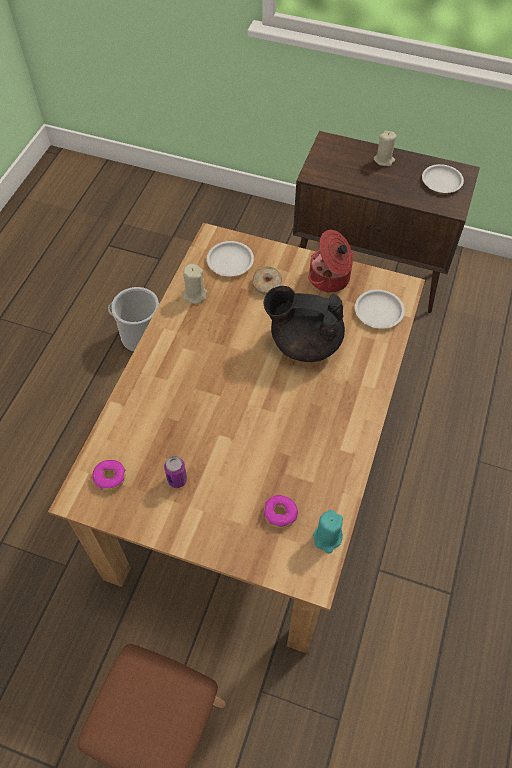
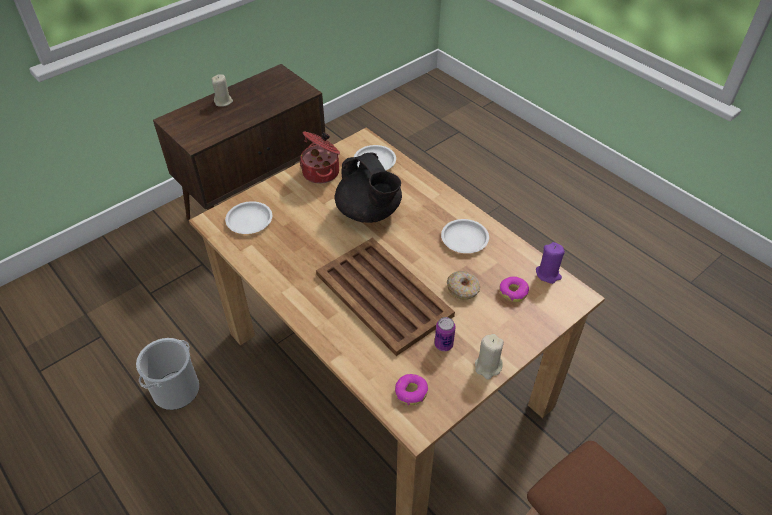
camera: 60 degrees left, 10 degrees down
beige candle [182,264,207,304] -> beige candle moved to [475,334,504,380]
donut [253,266,282,295] -> donut moved to [447,271,480,300]
black teapot [264,286,345,362] -> black teapot turned 75 degrees counterclockwise [335,153,402,223]
turquoise candle [313,510,343,554] -> purple candle [536,242,565,284]
white plate [422,164,464,193] -> white plate moved to [441,219,489,253]
none -> brown tray [316,238,455,356]

